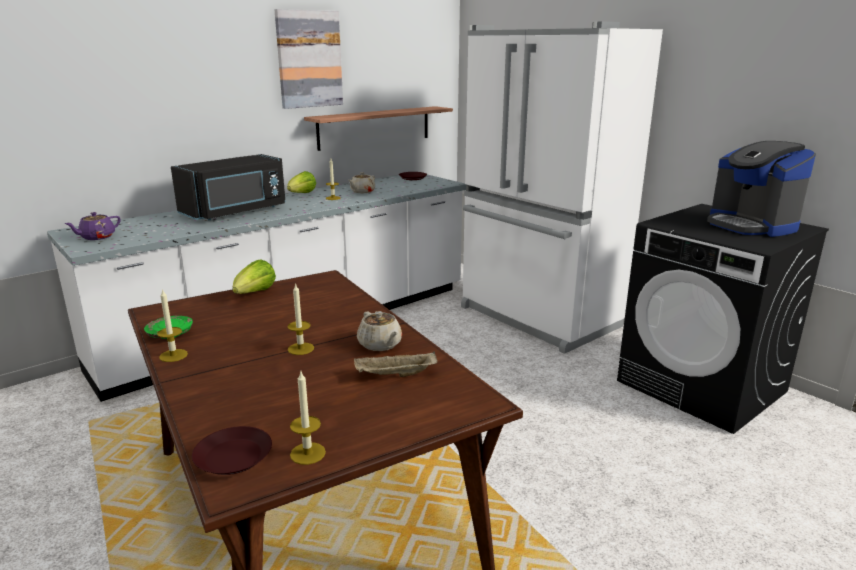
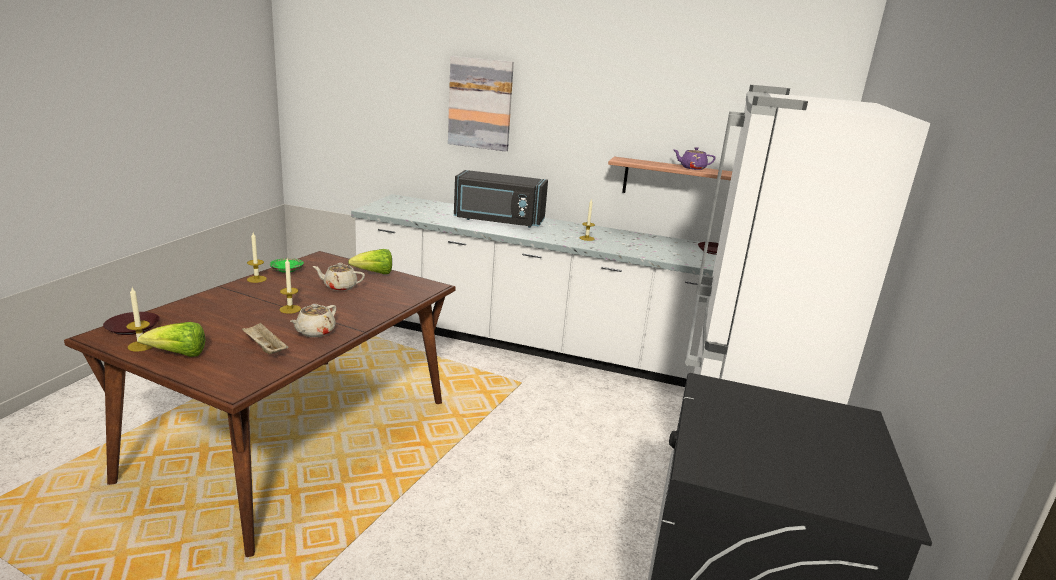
camera: 55 degrees right, 0 degrees up
purple teapot [64,212,121,240] -> purple teapot moved to [674,147,716,170]
picture [275,9,343,109] -> picture moved to [448,56,514,152]
lettuce [287,171,316,193] -> lettuce moved to [138,322,205,357]
beige teapot [348,172,375,193] -> beige teapot moved to [312,263,365,291]
coffee machine [707,141,816,237] -> none

